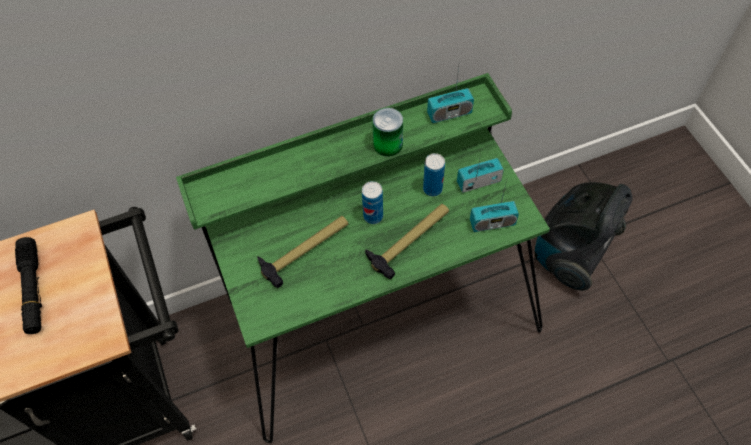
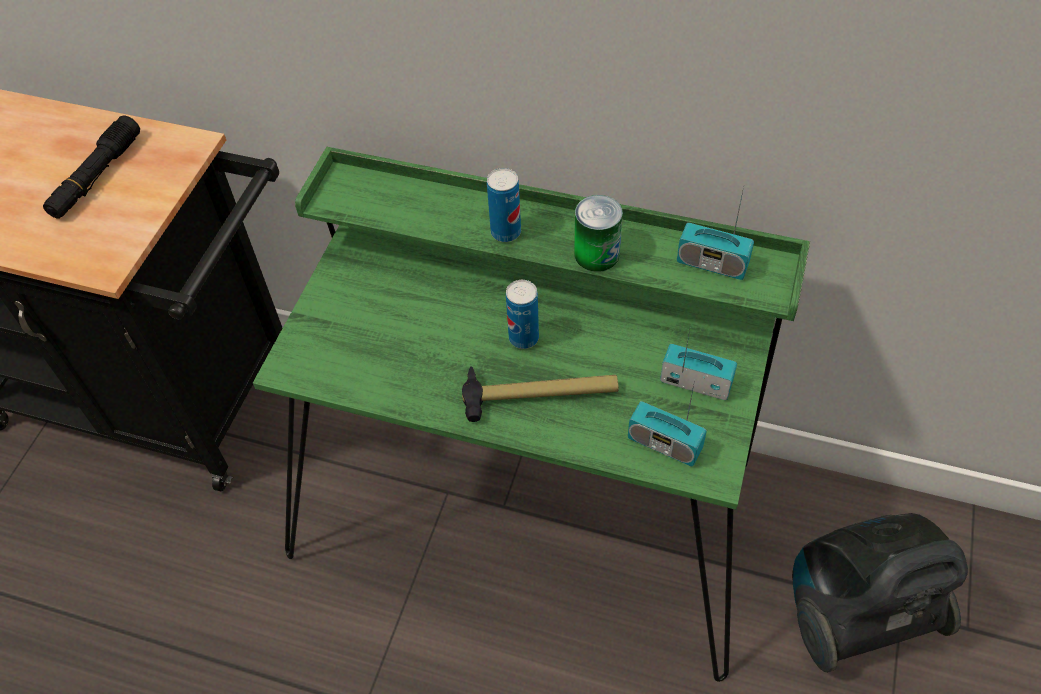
camera: 40 degrees right, 5 degrees down
hammer [257,216,348,288] -> none
can [423,153,445,196] -> can moved to [487,168,521,242]

